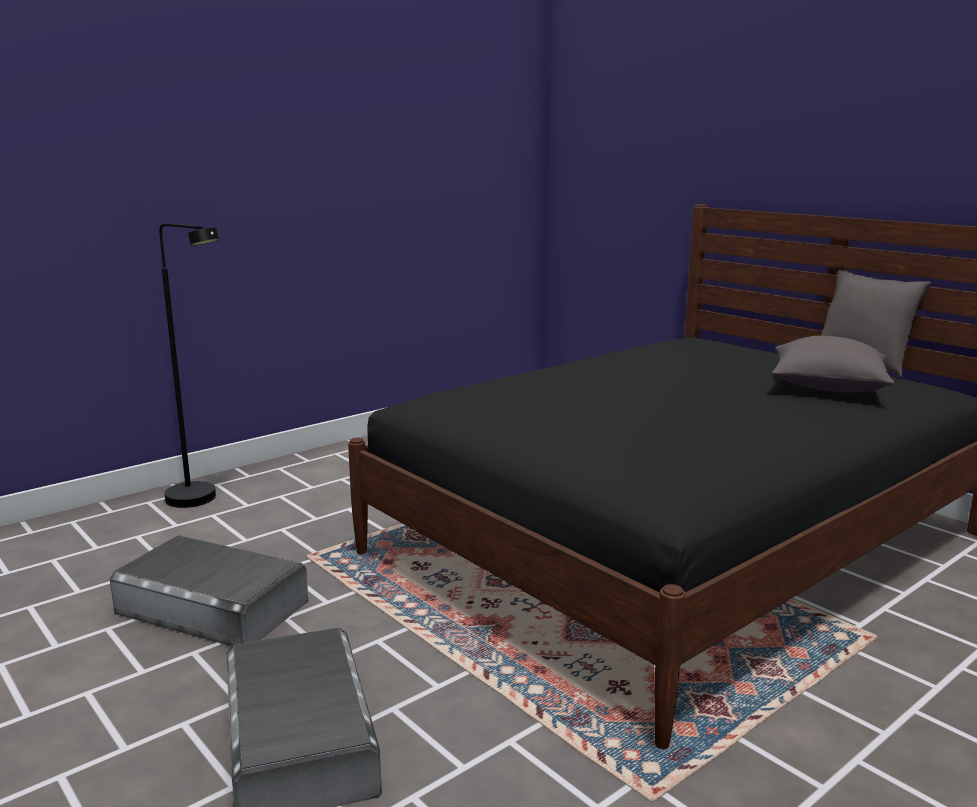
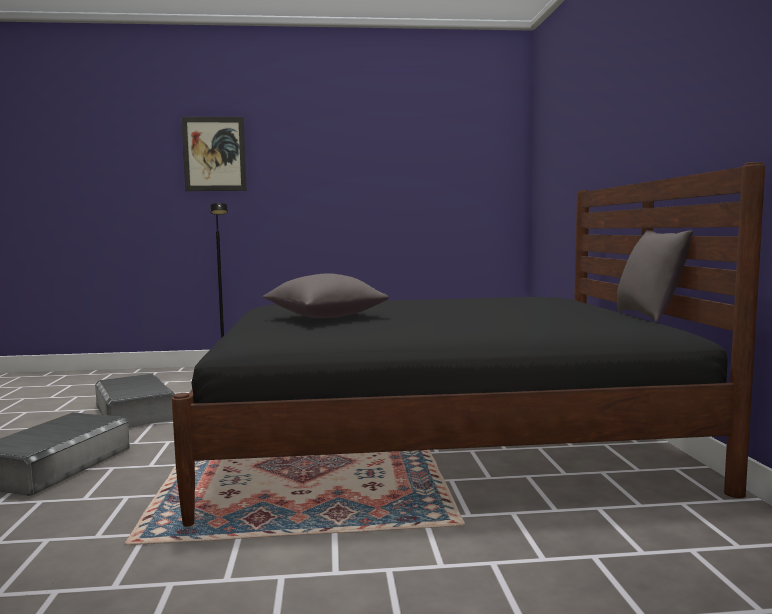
camera: 35 degrees right, 10 degrees down
grey pillow [772,336,895,392] -> grey pillow moved to [263,273,389,318]
none -> picture [181,117,247,191]

